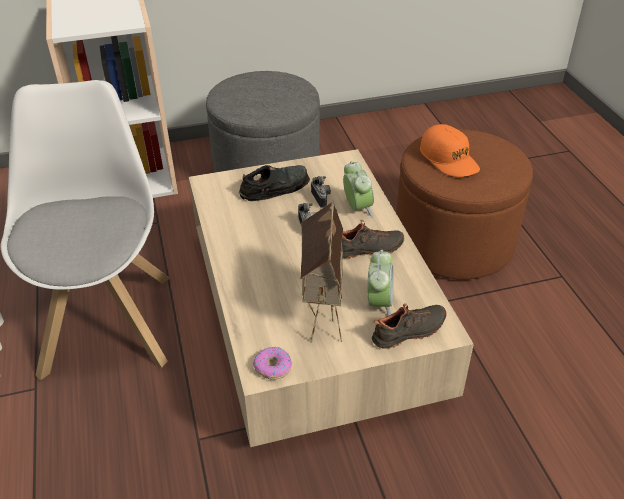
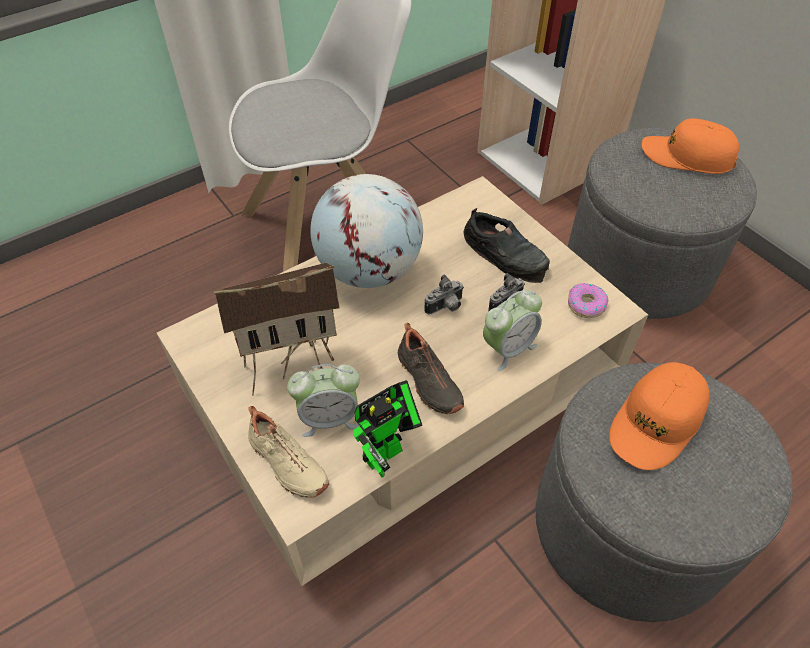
camera: 70 degrees right, 10 degrees up
donut [253,347,292,380] -> donut moved to [568,283,609,318]
black shoe [372,303,447,349] -> beige shoe [248,406,329,498]
brown ottoman [396,129,533,279] -> grey ottoman [536,362,793,622]
none -> globe [310,174,423,288]
none -> toy robot [353,380,422,478]
none -> orange cap [642,118,740,174]

